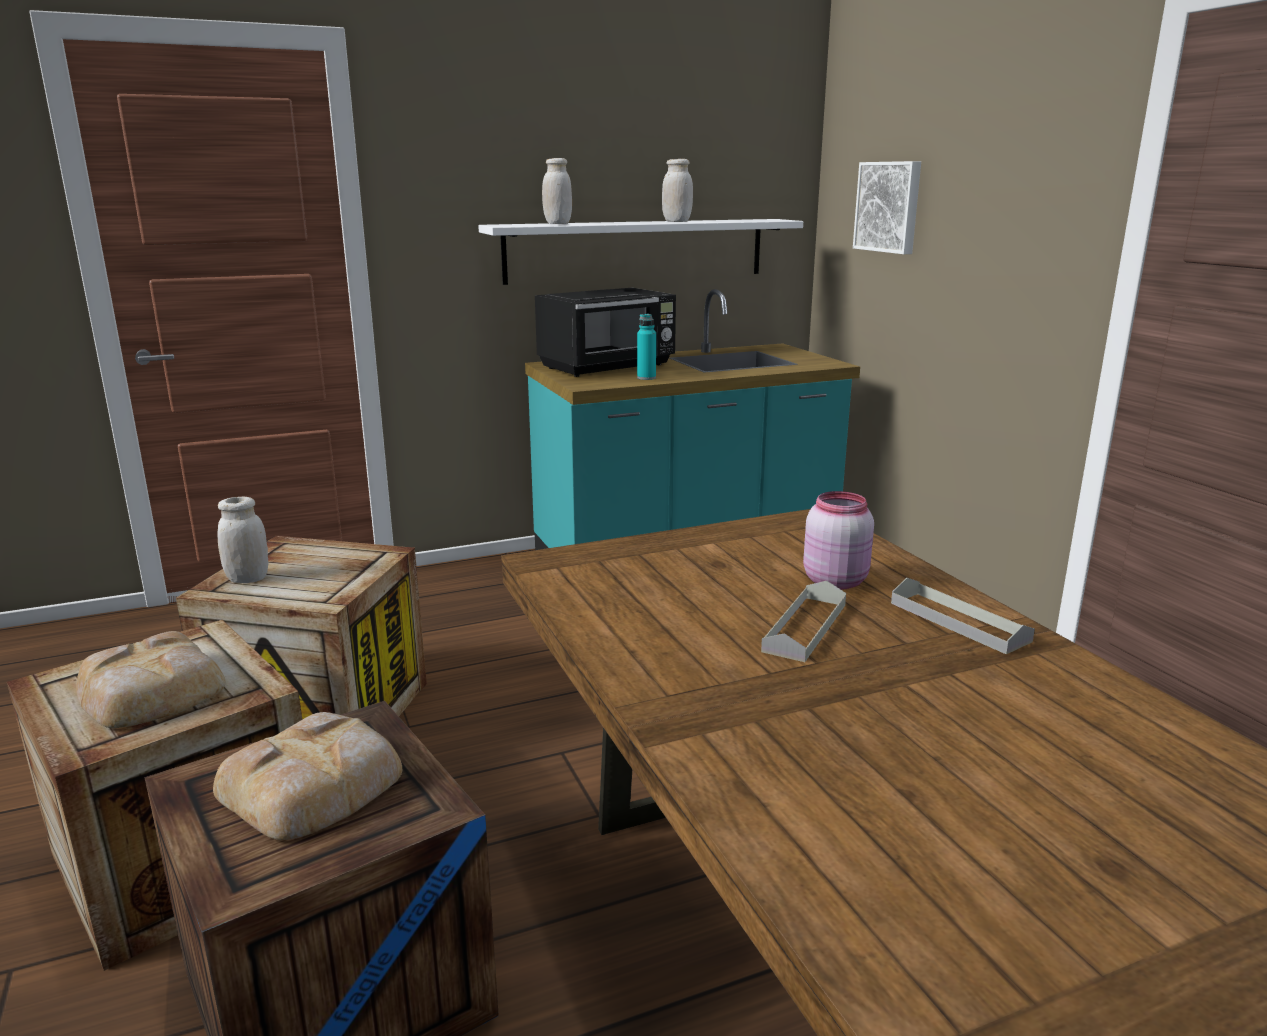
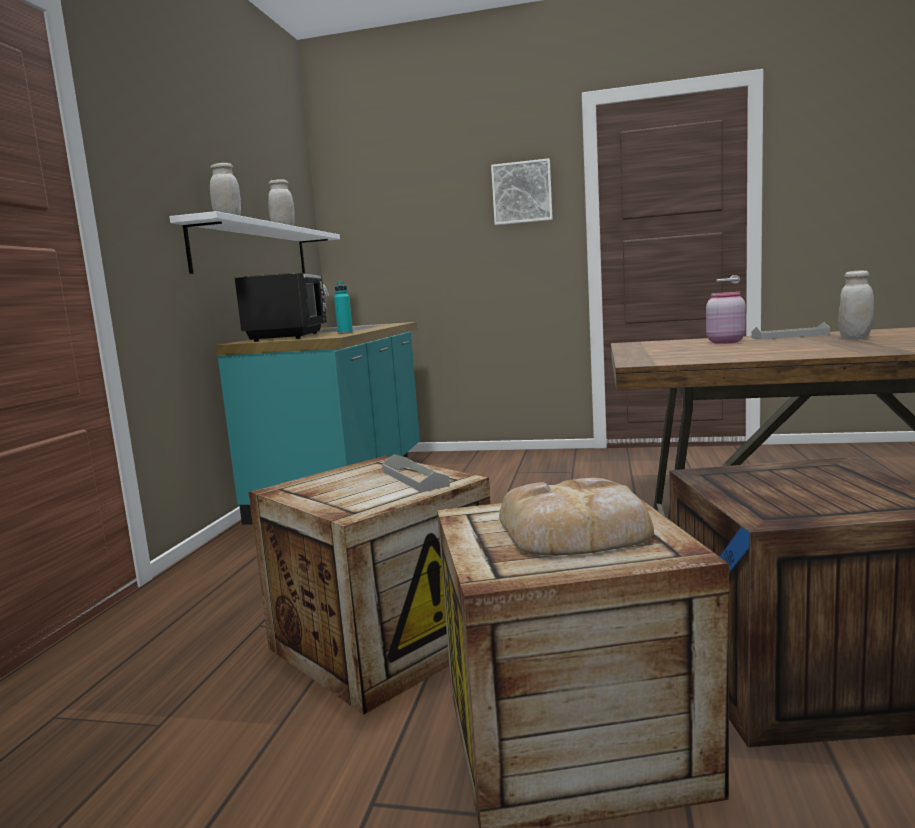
camera: 55 degrees left, 10 degrees down
bread [213,712,402,840] -> none
white jar [218,497,268,583] -> white jar moved to [839,271,874,339]
grey tray [761,581,846,662] -> grey tray moved to [382,454,450,492]
picture [853,161,921,254] -> picture moved to [491,158,553,225]

